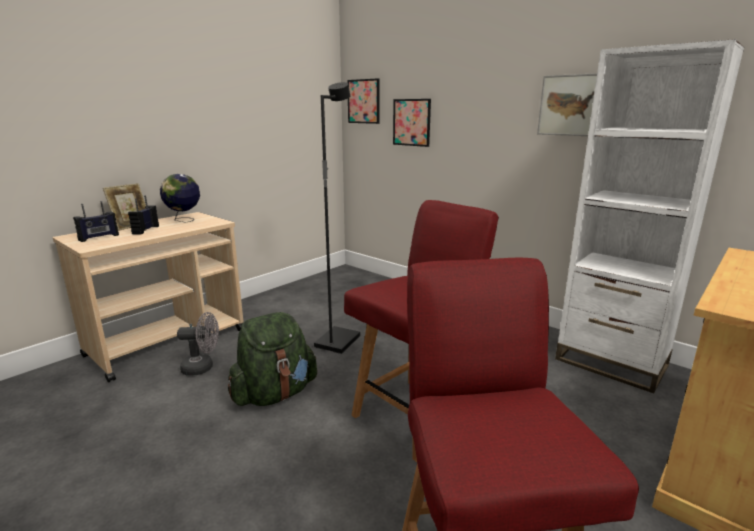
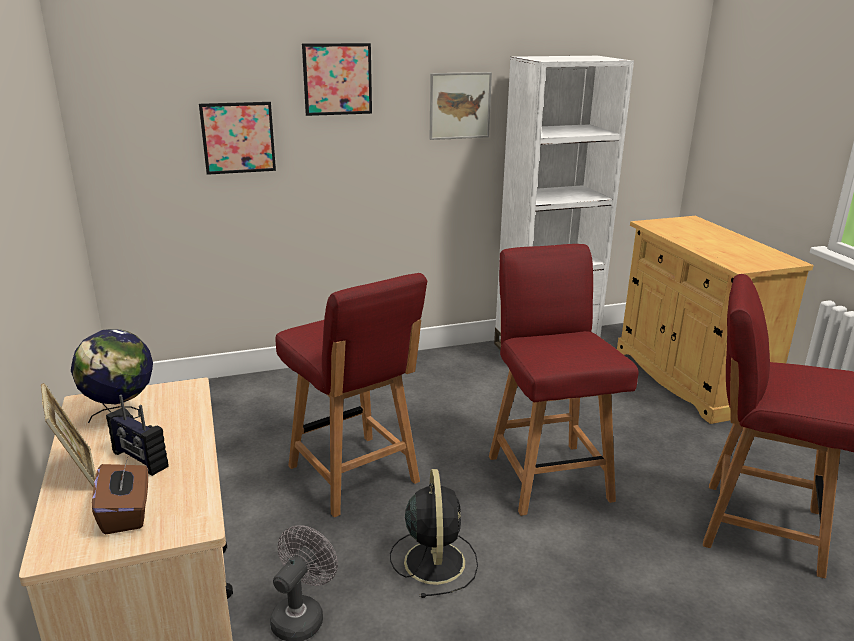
camera: 60 degrees left, 5 degrees up
radio [73,201,119,242] -> brown tissue box [92,458,148,534]
green backpack [228,312,317,406] -> black fan [390,469,478,598]
black floor lamp [314,82,360,354] -> red chair [275,273,427,517]
picture [347,78,379,124] -> picture moved to [302,43,372,116]

